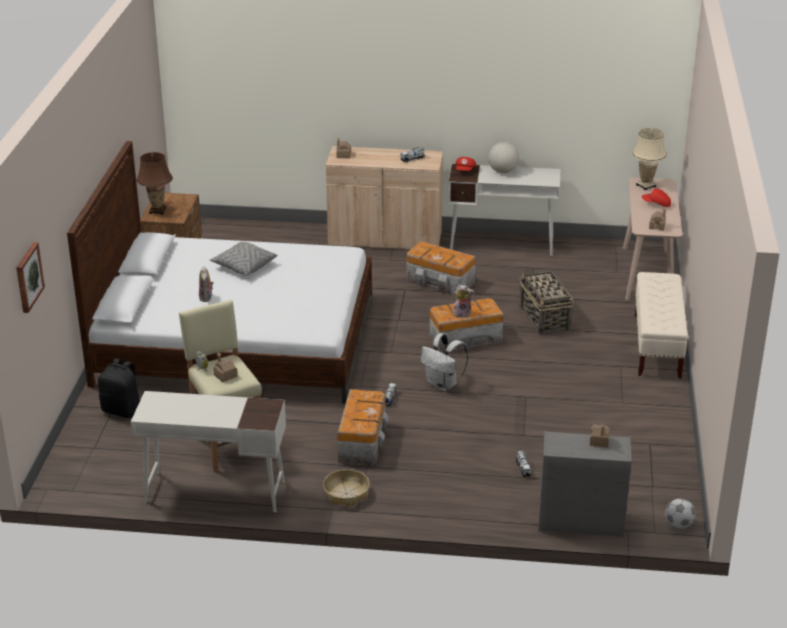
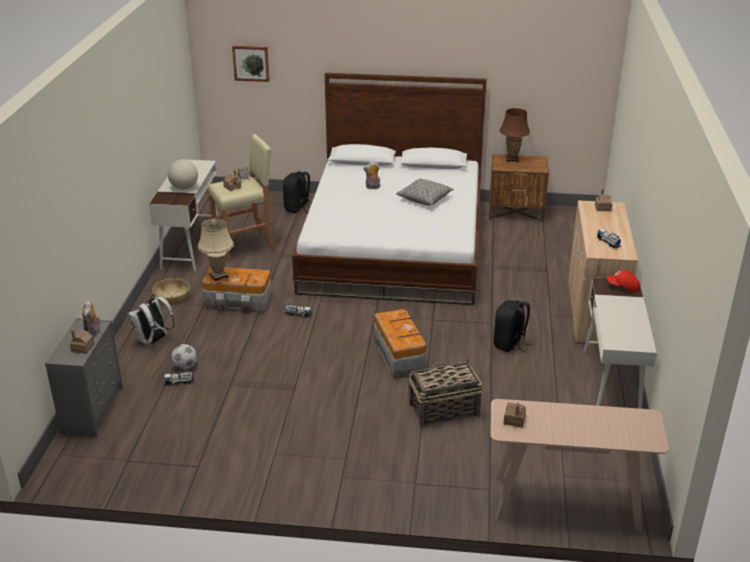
camera: 90 degrees right, 0 degrees up
storage box [406,241,476,296] -> black backpack [494,300,532,353]
white backpack [421,333,468,391] -> white backpack moved to [127,297,174,346]
plush toy [453,285,475,318] -> plush toy moved to [83,300,100,337]
globe [488,142,519,173] -> globe moved to [168,159,198,190]
beige table lamp [631,128,667,190] -> beige table lamp moved to [198,218,234,281]
beige bench [635,272,689,378] -> none
red cap [642,189,671,207] -> none
football [665,498,696,529] -> football moved to [171,344,197,370]

